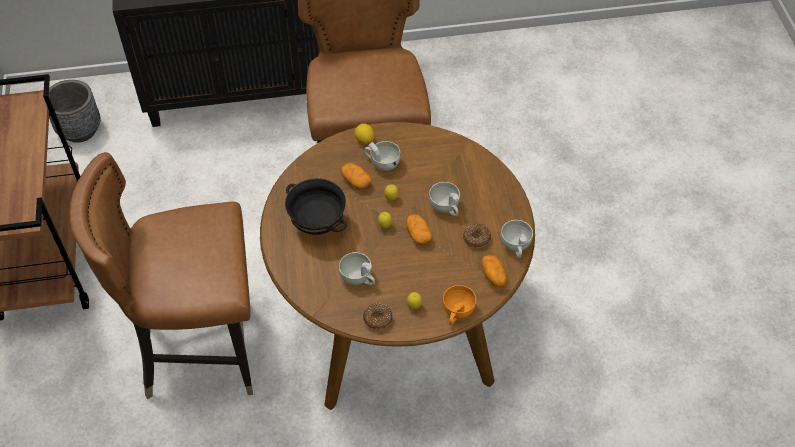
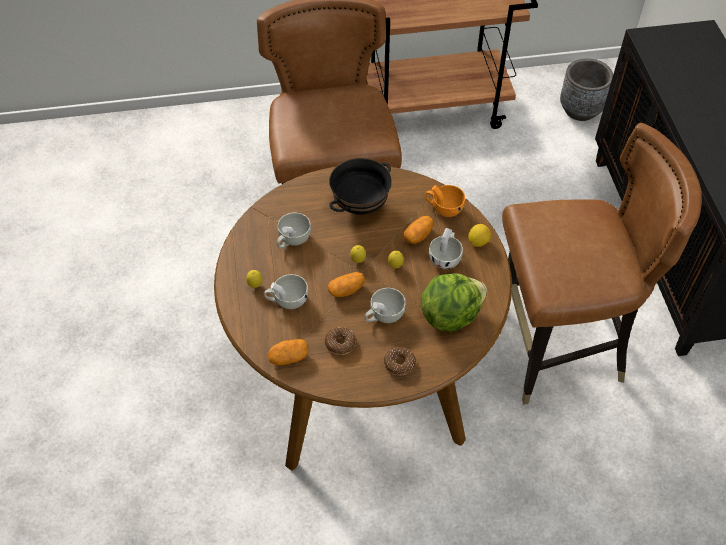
camera: 90 degrees right, 0 degrees up
donut [363,303,393,330] -> donut moved to [384,346,416,376]
orange cup [443,285,476,325] -> orange cup moved to [425,185,465,217]
white cup [501,220,533,258] -> white cup moved to [264,274,308,309]
none -> lettuce [421,273,487,332]

